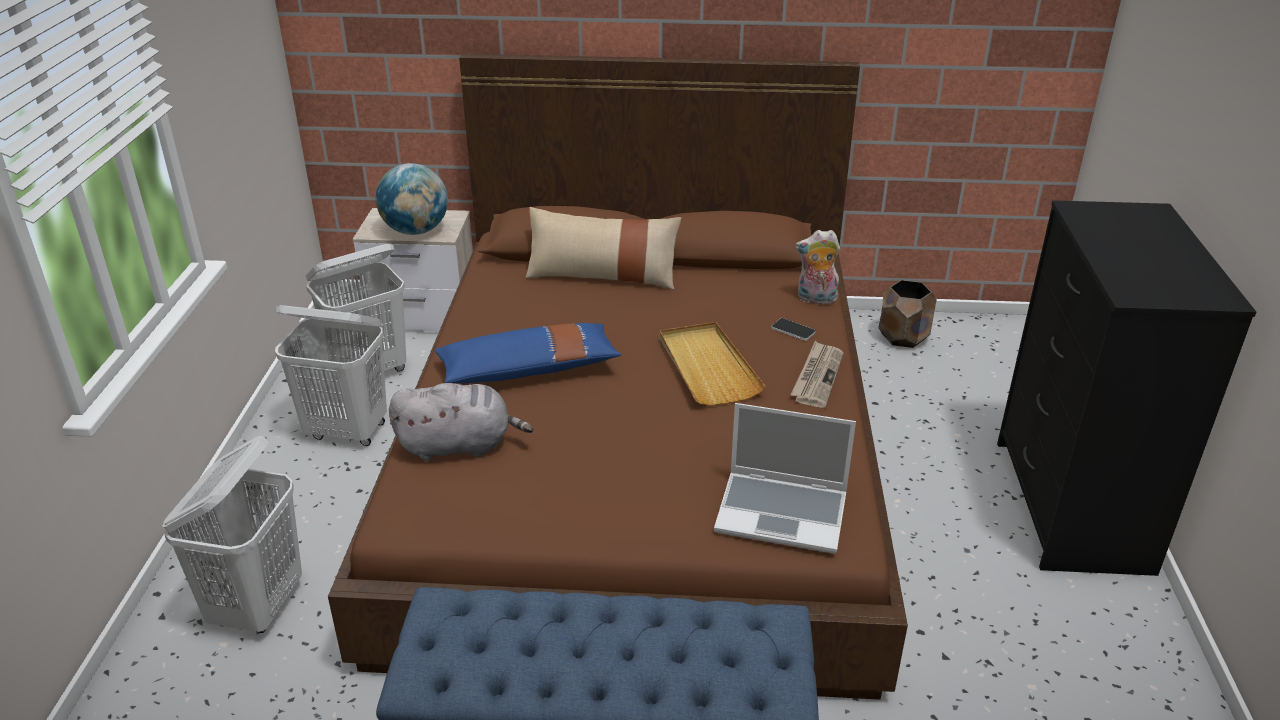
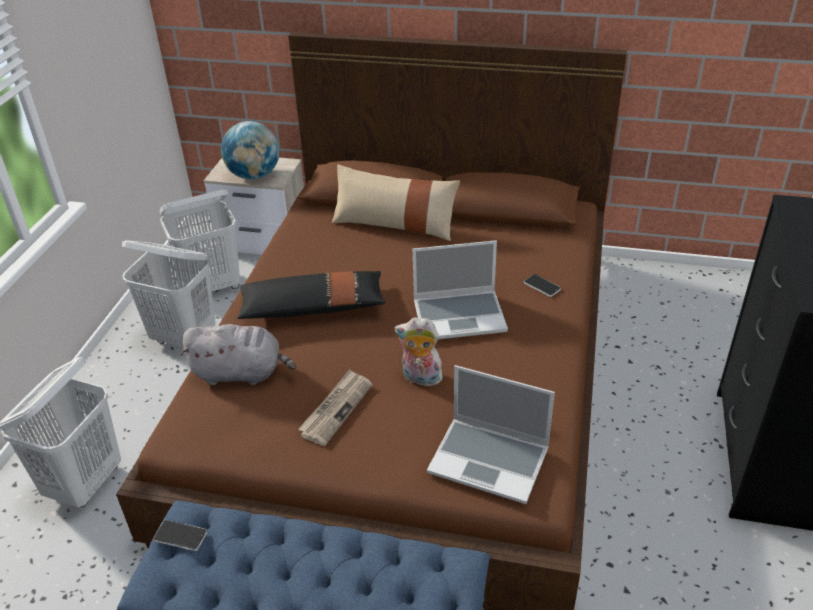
camera: 10 degrees right, 5 degrees up
blue pillow [435,323,621,383] -> black pillow [237,271,386,319]
beige tray [660,322,766,406] -> laptop [413,240,508,339]
newspaper [790,341,843,408] -> newspaper moved to [298,369,372,446]
plush toy [795,230,840,304] -> plush toy moved to [395,317,443,386]
brown planter [878,280,937,348] -> none
none -> phone [153,520,207,551]

